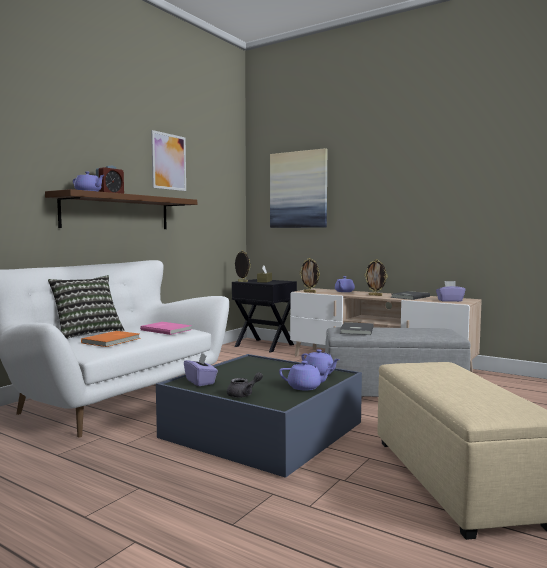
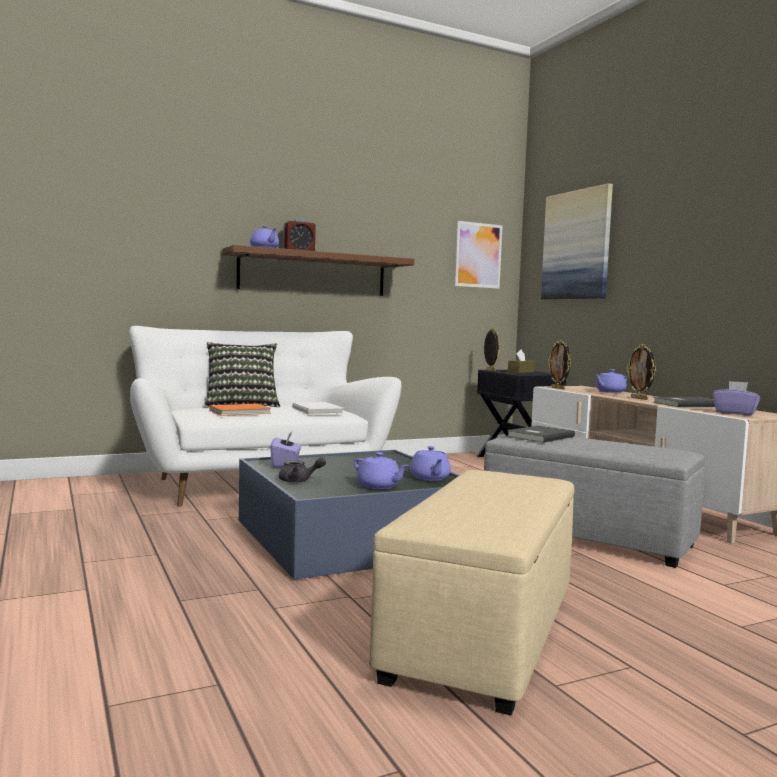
camera: 30 degrees right, 0 degrees up
pink book [140,322,192,335] -> white book [292,402,343,414]
picture [151,130,186,191] -> picture moved to [454,221,503,289]

